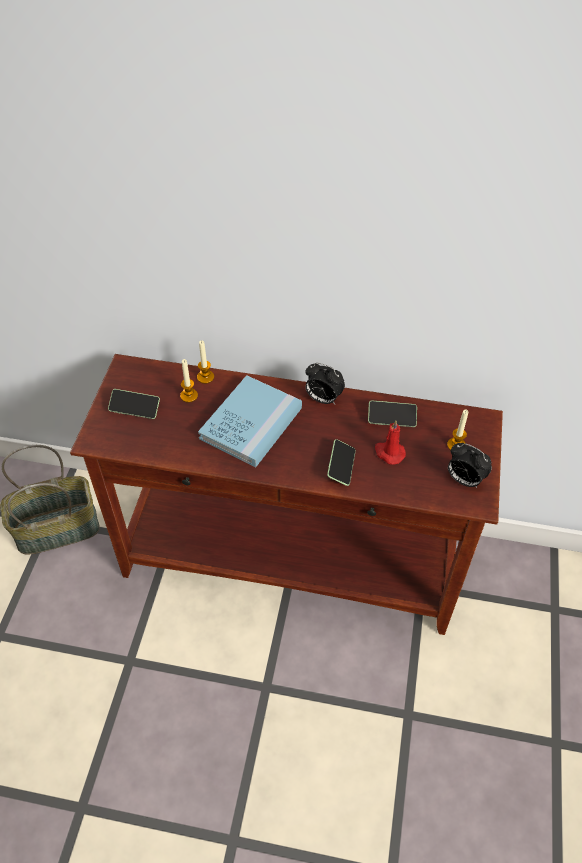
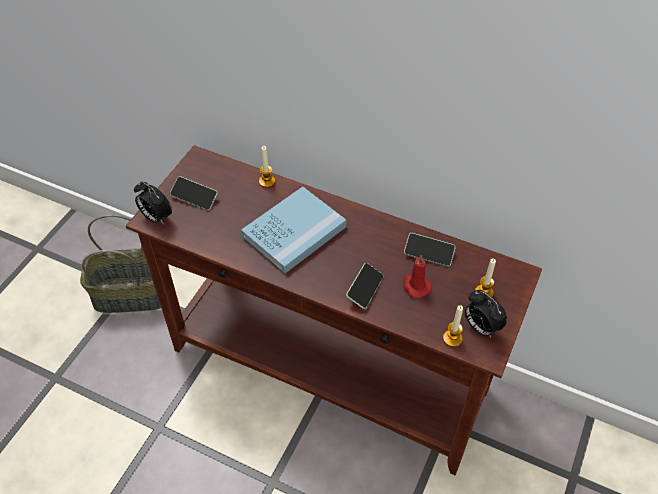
camera: 15 degrees right, 0 degrees up
candle [180,359,198,403] -> candle moved to [443,305,463,347]
alarm clock [305,363,345,404] -> alarm clock moved to [134,181,172,225]

